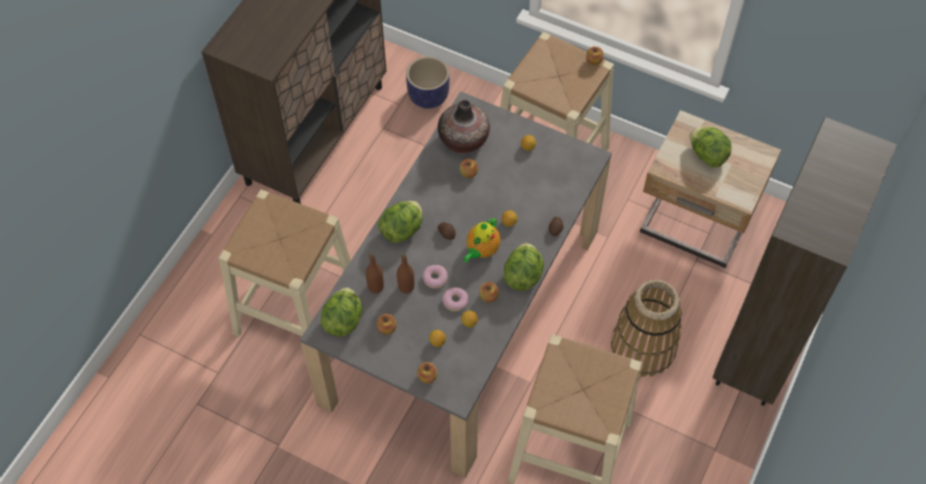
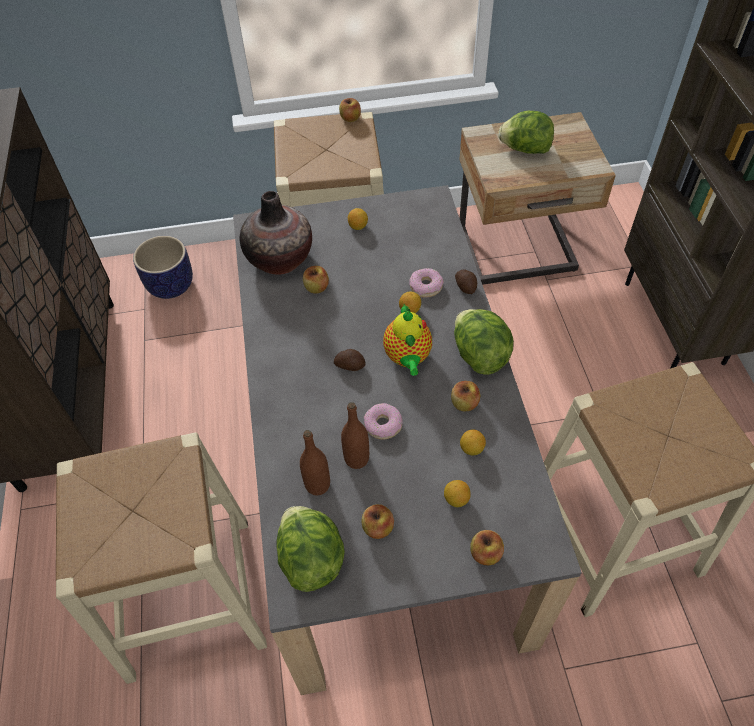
camera: 35 degrees left, 5 degrees down
lettuce [378,201,423,243] -> none
donut [442,287,468,311] -> donut moved to [409,268,444,298]
basket [611,280,682,377] -> none

